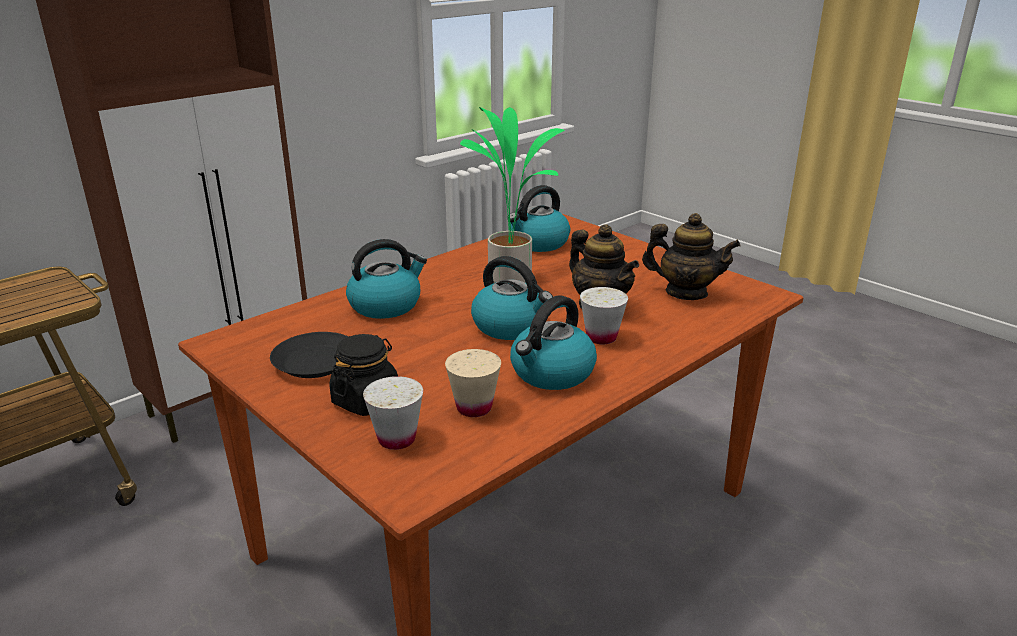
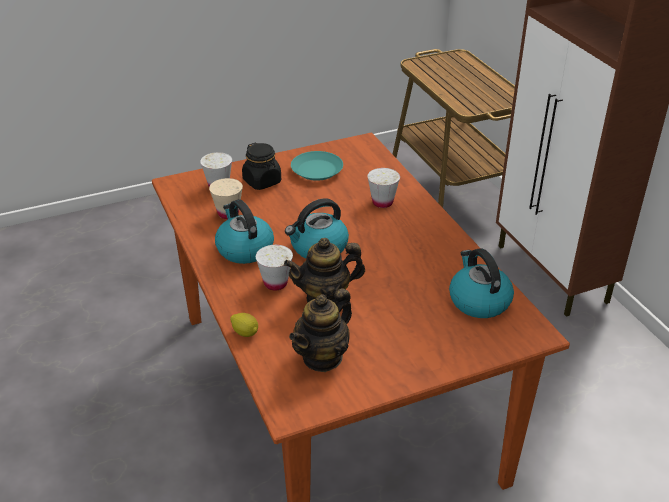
camera: 110 degrees right, 10 degrees up
black plate [270,332,348,378] -> turquoise plate [291,151,343,181]
kettle [346,239,427,319] -> white cup [368,168,400,208]
potted plant [460,107,565,283] -> none
none -> lemon [230,313,258,337]

